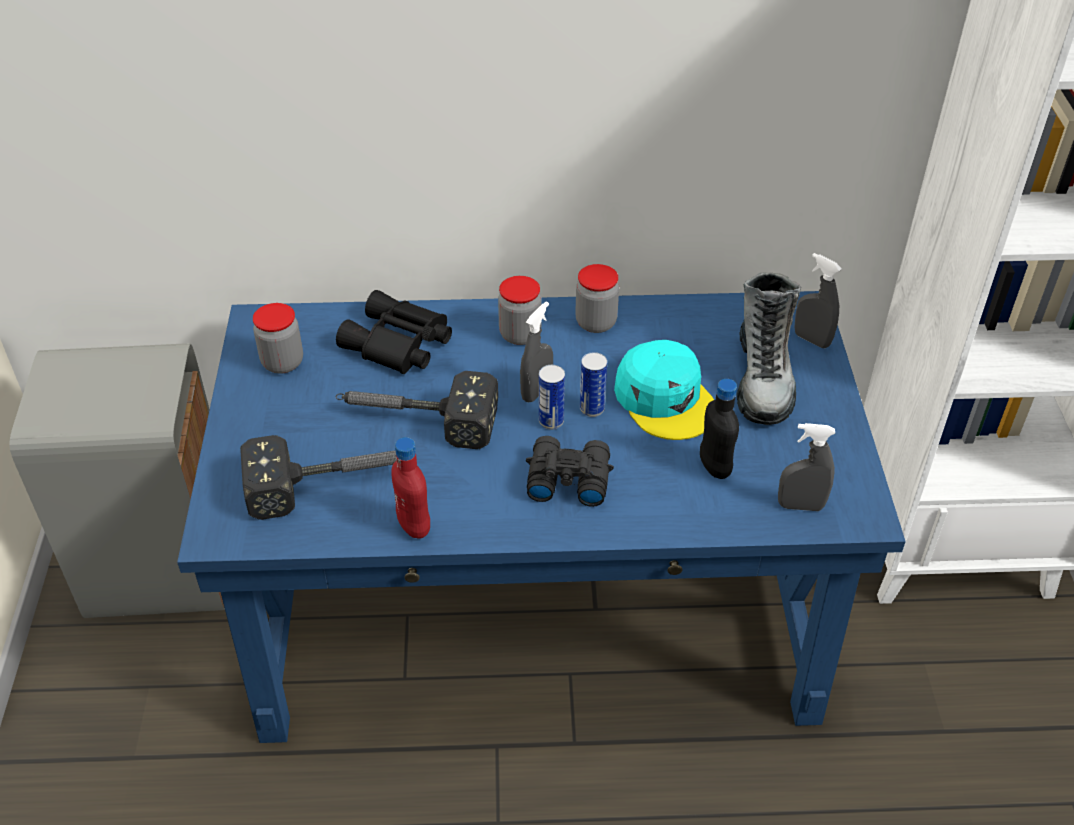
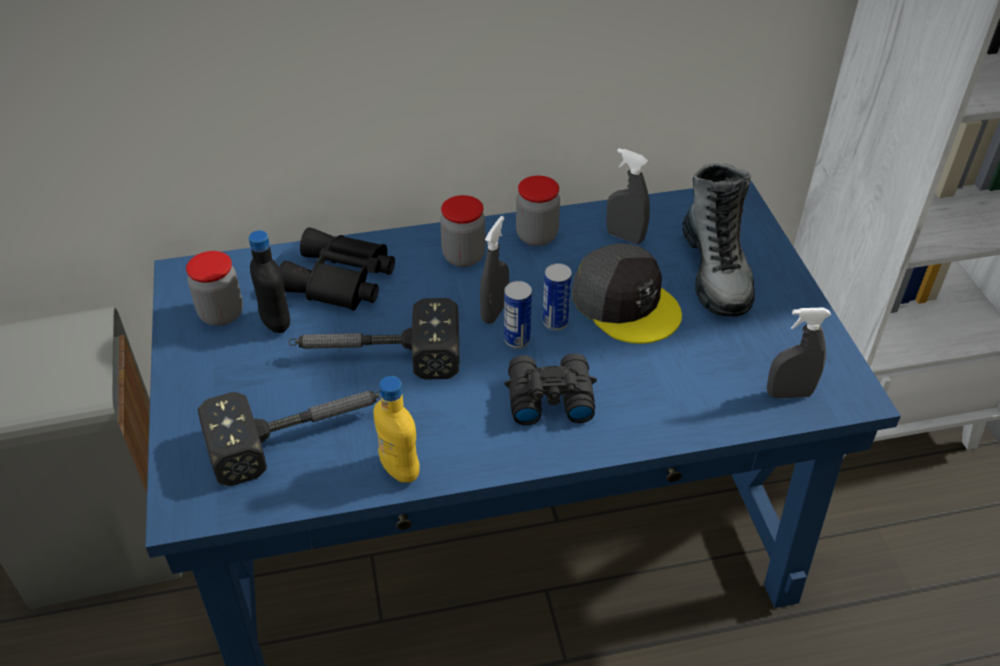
camera: 10 degrees left, 0 degrees up
red bottle [391,437,430,539] -> yellow bottle [374,376,419,483]
turquoise cap [614,340,714,440] -> grey cap [572,243,682,344]
black bottle [700,379,739,479] -> black bottle moved to [249,230,290,333]
grey spray bottle [794,253,842,348] -> grey spray bottle moved to [606,148,650,244]

